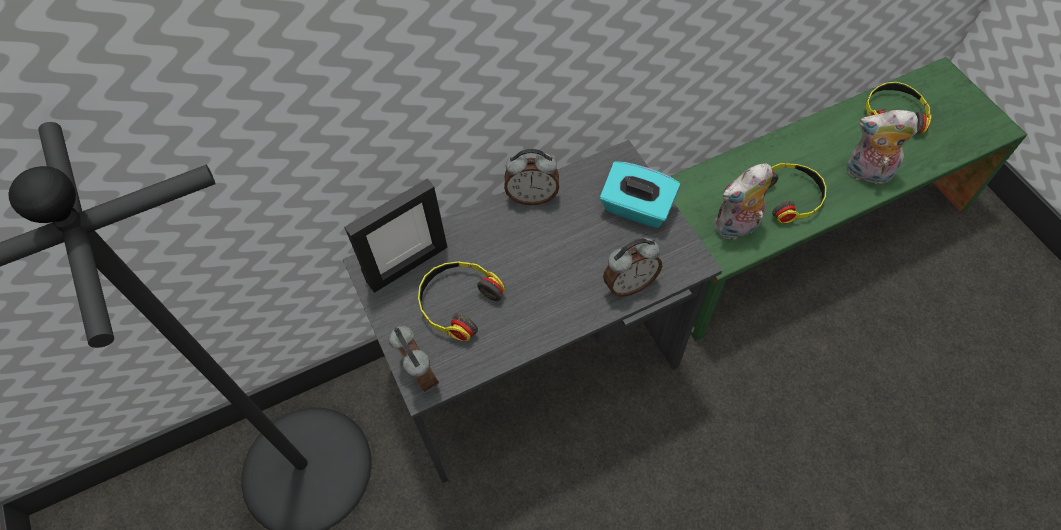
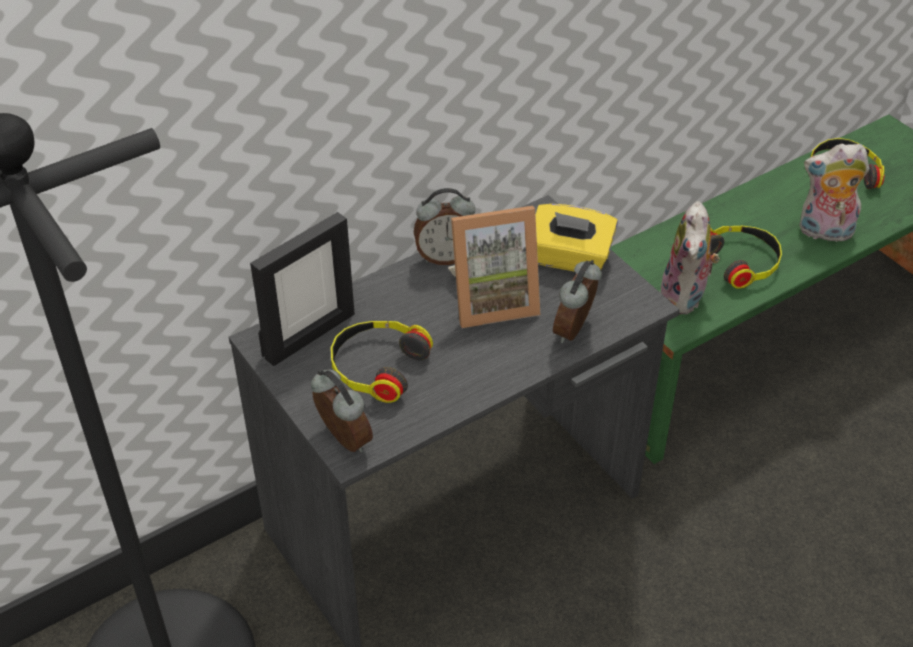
camera: 10 degrees left, 15 degrees down
turquoise tissue box [600,161,680,228] -> yellow tissue box [536,204,618,272]
alarm clock [603,238,662,297] -> alarm clock turned 150 degrees clockwise [553,260,602,343]
plush toy [715,163,772,239] -> plush toy turned 45 degrees counterclockwise [659,201,720,314]
none -> picture frame [448,206,540,328]

